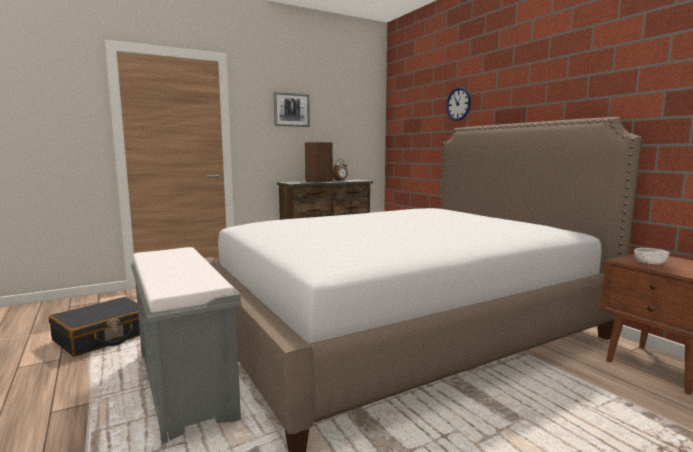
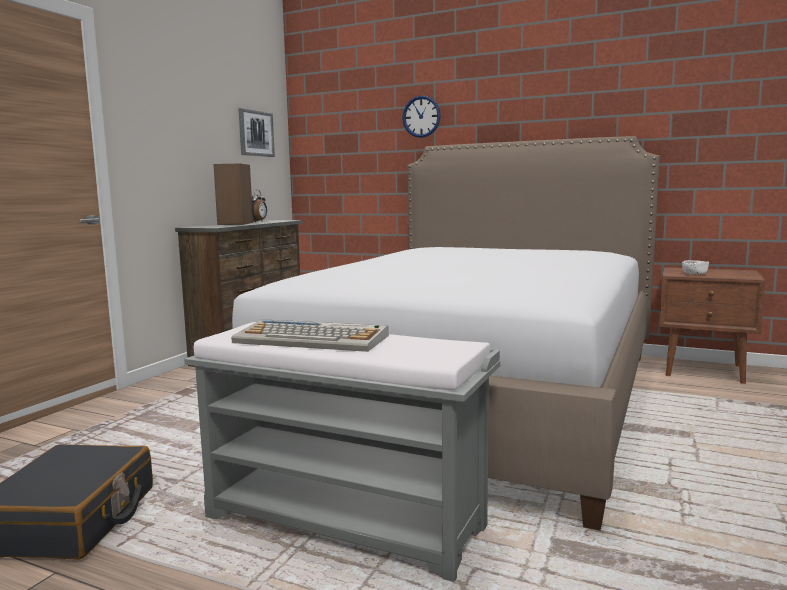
camera: 35 degrees left, 0 degrees up
picture [274,92,310,127] -> picture moved to [238,108,275,157]
none -> keyboard [231,319,389,352]

